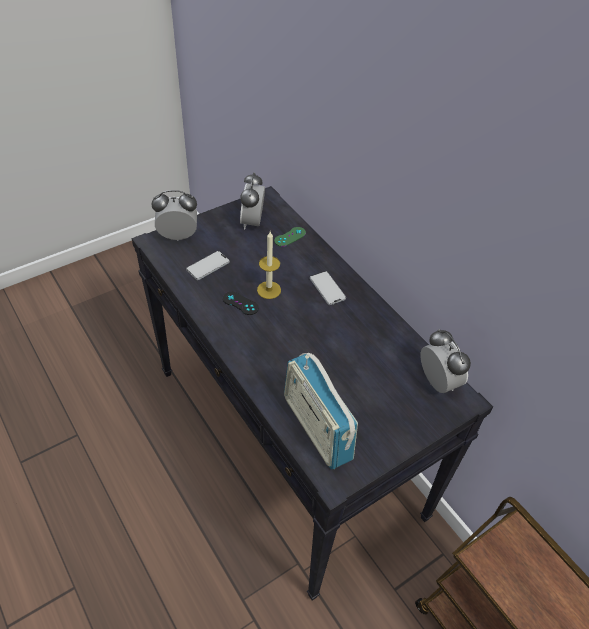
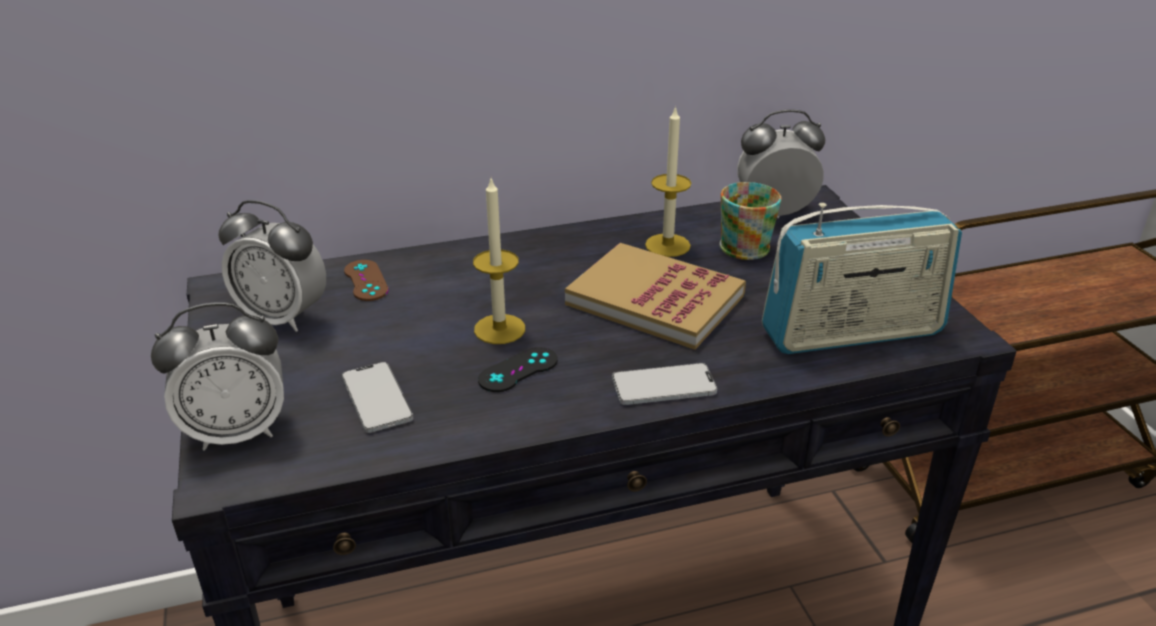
camera: 70 degrees left, 15 degrees down
alarm clock [152,190,197,241] -> alarm clock turned 120 degrees counterclockwise [151,302,284,451]
green game controller [274,227,306,247] -> brown game controller [344,260,389,301]
phone [310,271,346,305] -> phone moved to [612,363,717,405]
none -> book [565,243,746,350]
none -> candle [645,106,691,257]
none -> mug [720,182,782,260]

